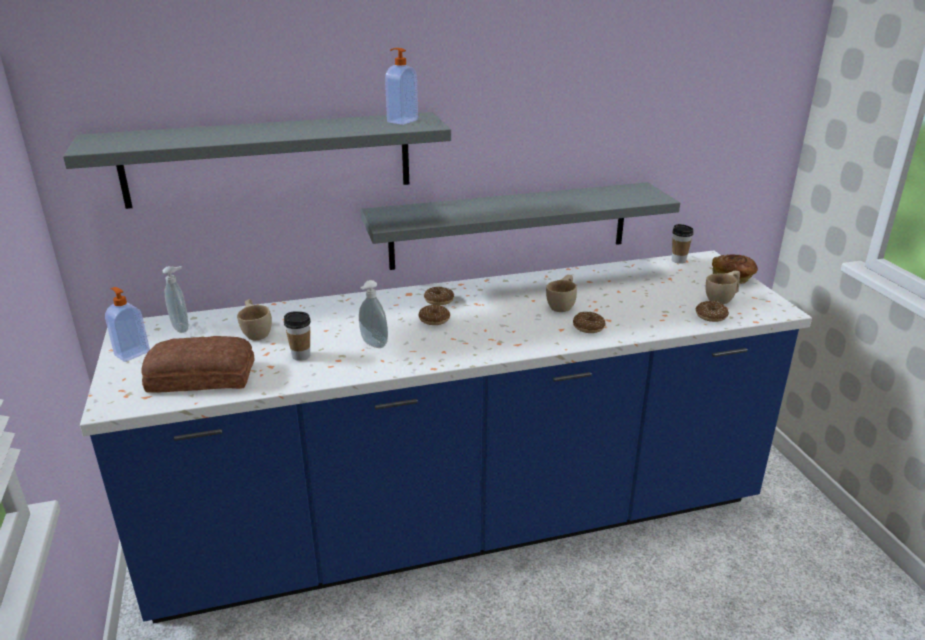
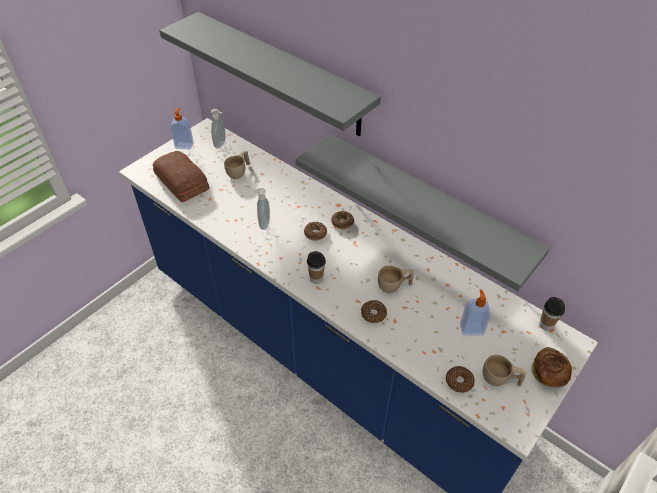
camera: 55 degrees right, 20 degrees up
cup [284,311,311,361] -> cup moved to [307,251,326,284]
soap dispenser [385,48,418,125] -> soap dispenser moved to [460,289,491,336]

